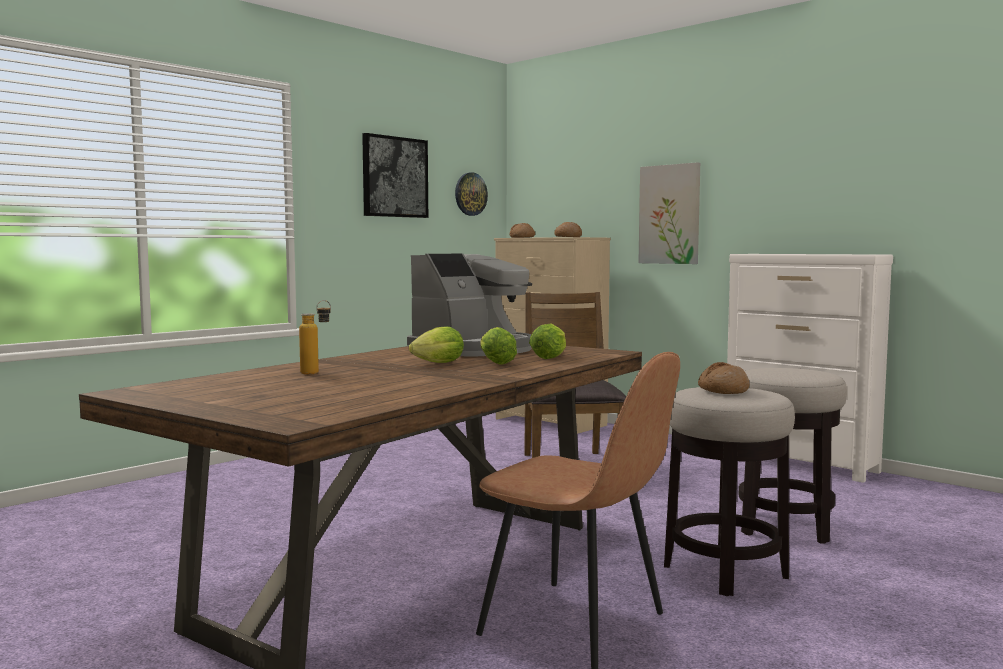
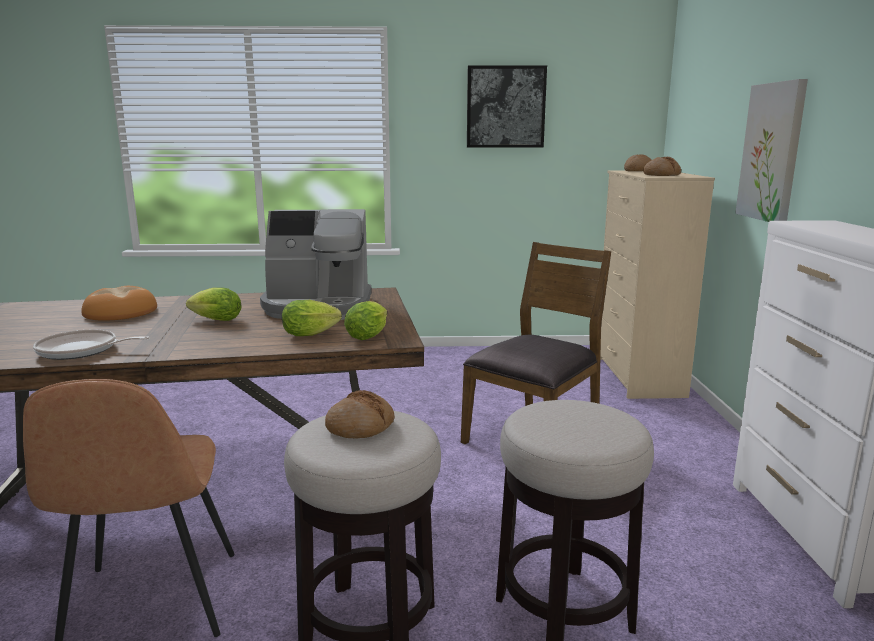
camera: 45 degrees right, 10 degrees up
bottle [299,300,331,375] -> bread [81,286,157,321]
wall clock [455,172,488,216] -> none
lettuce [480,327,517,365] -> lettuce moved to [344,301,387,340]
none -> frying pan [33,329,150,360]

